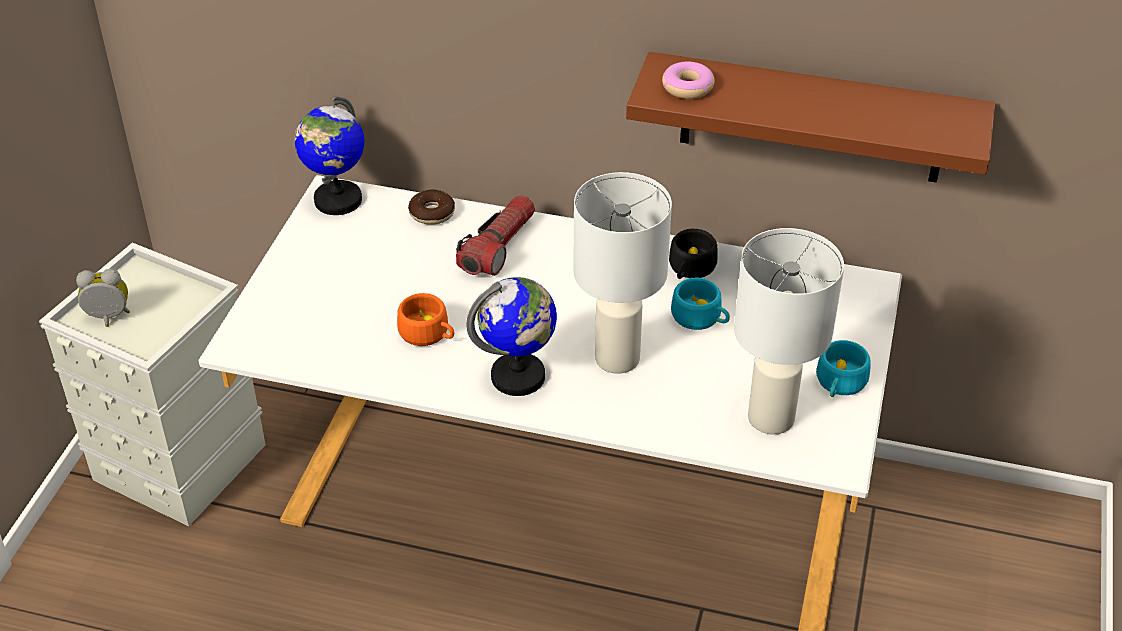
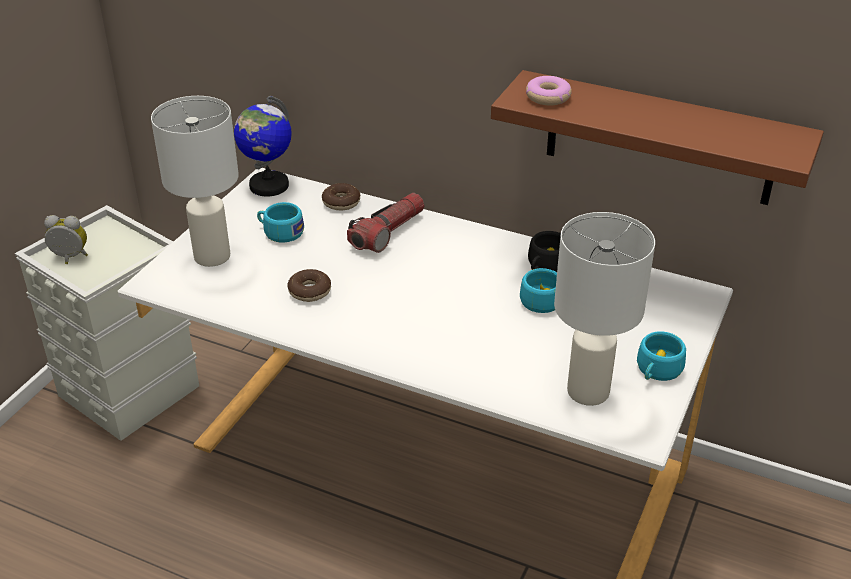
camera: 10 degrees right, 5 degrees down
orange cup [397,293,454,346] -> donut [287,269,331,302]
globe [466,277,557,396] -> none
white table lamp [573,172,672,374] -> white table lamp moved to [151,96,239,267]
none -> turquoise cup [257,202,304,242]

